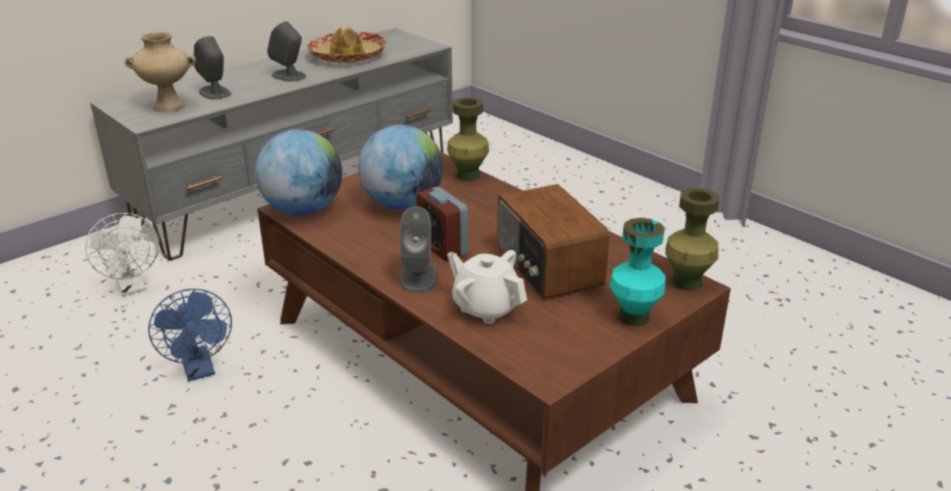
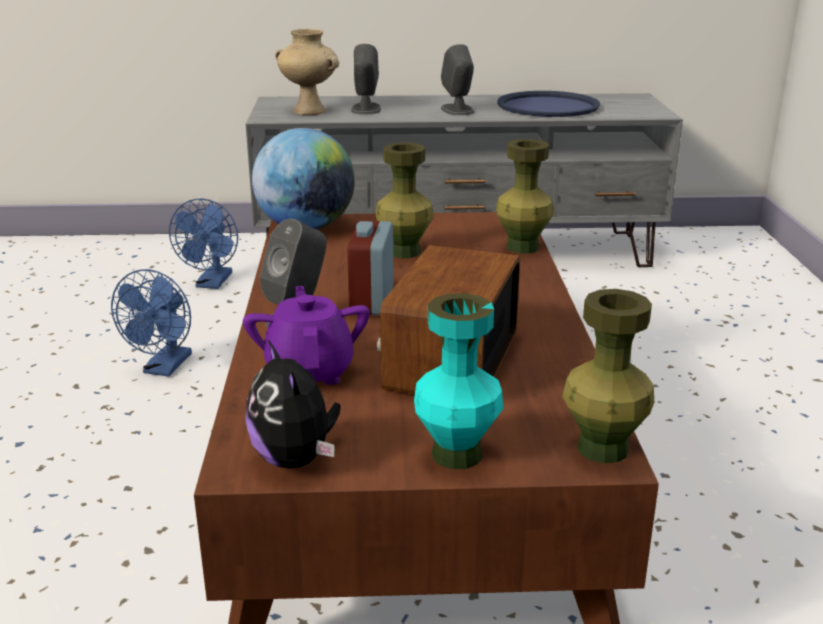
camera: 40 degrees right, 5 degrees down
white fan [85,213,159,296] -> blue fan [169,198,238,289]
hat [307,26,387,63] -> blue tray [497,91,600,117]
globe [358,125,443,210] -> green vase [376,142,433,258]
white teapot [447,250,527,324] -> purple teapot [243,286,370,385]
none -> plush toy [245,340,341,469]

